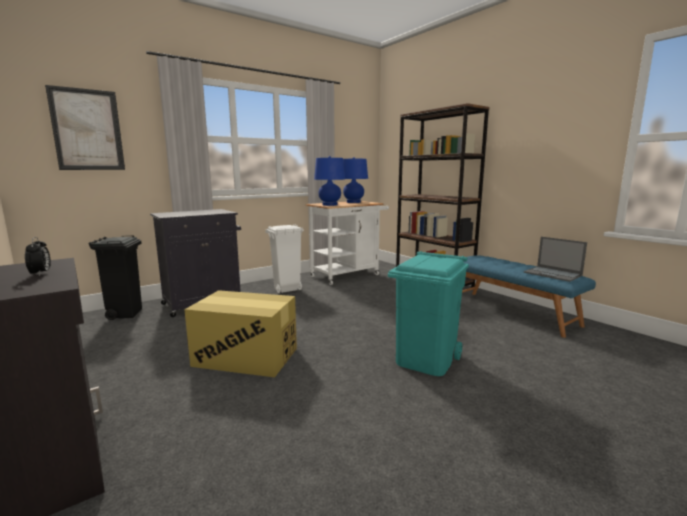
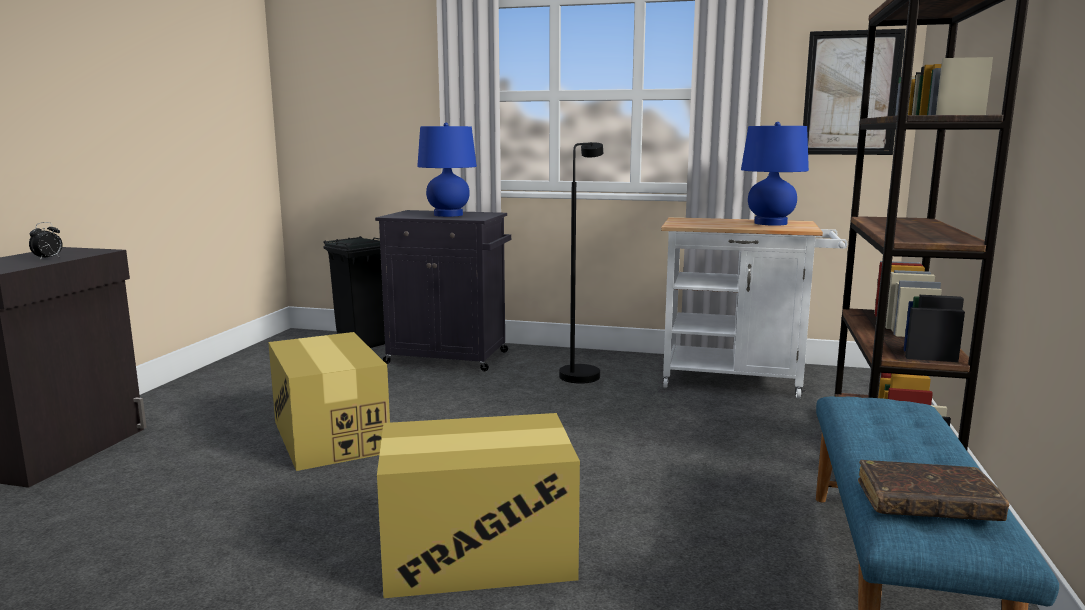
camera: 50 degrees right, 0 degrees up
picture [45,85,125,170] -> picture moved to [803,29,906,155]
white trash can [265,224,304,293] -> black floor lamp [559,142,603,384]
blue table lamp [314,156,345,206] -> blue table lamp moved to [417,123,477,217]
turquoise trash can [388,251,469,376] -> cardboard box [377,413,580,598]
laptop [524,237,587,282] -> brown book [858,460,1009,521]

